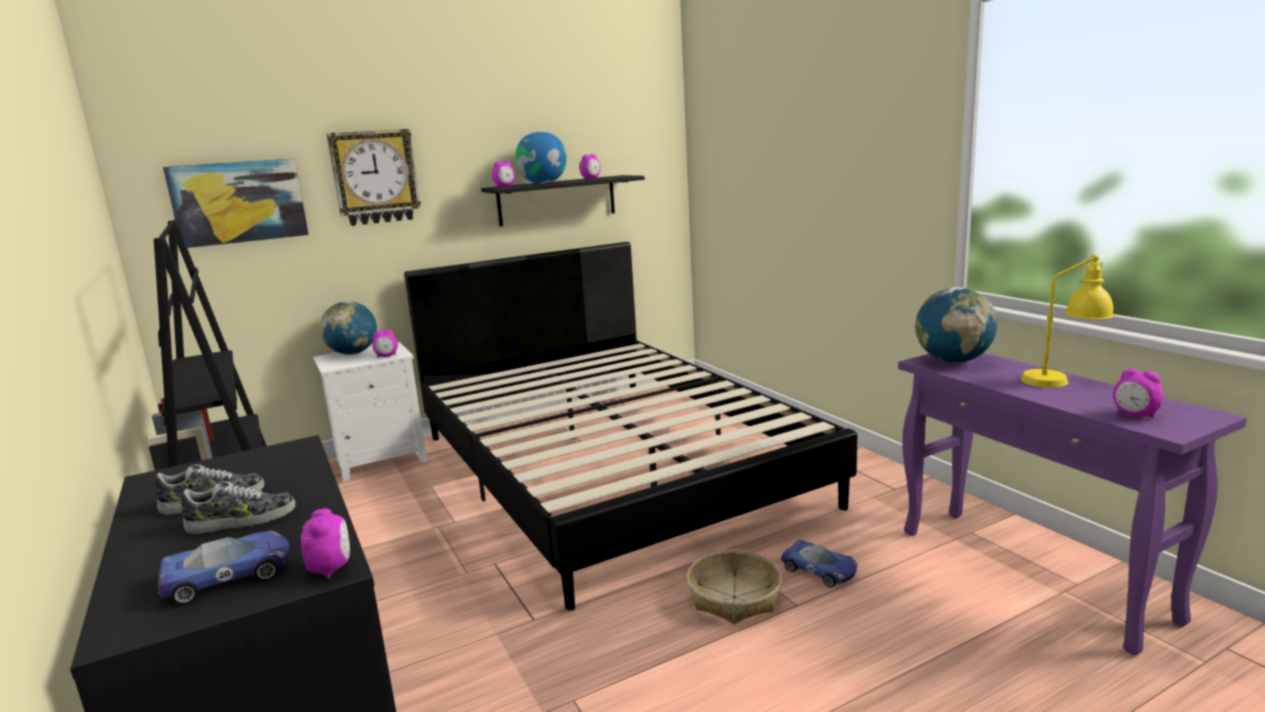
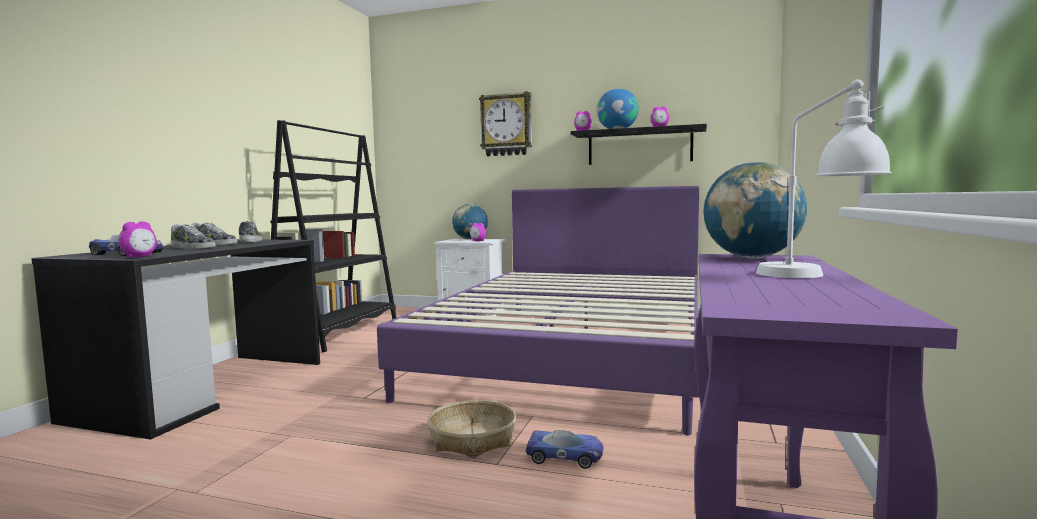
camera: 45 degrees right, 10 degrees down
picture [163,158,309,248] -> none
black bed [404,242,857,610] -> purple bed [377,186,699,435]
toy car [781,540,858,587] -> toy car turned 75 degrees counterclockwise [526,430,604,469]
yellow table lamp [1021,254,1114,388] -> white table lamp [756,79,892,278]
alarm clock [1113,369,1164,418] -> none
none -> shoe [239,221,262,243]

